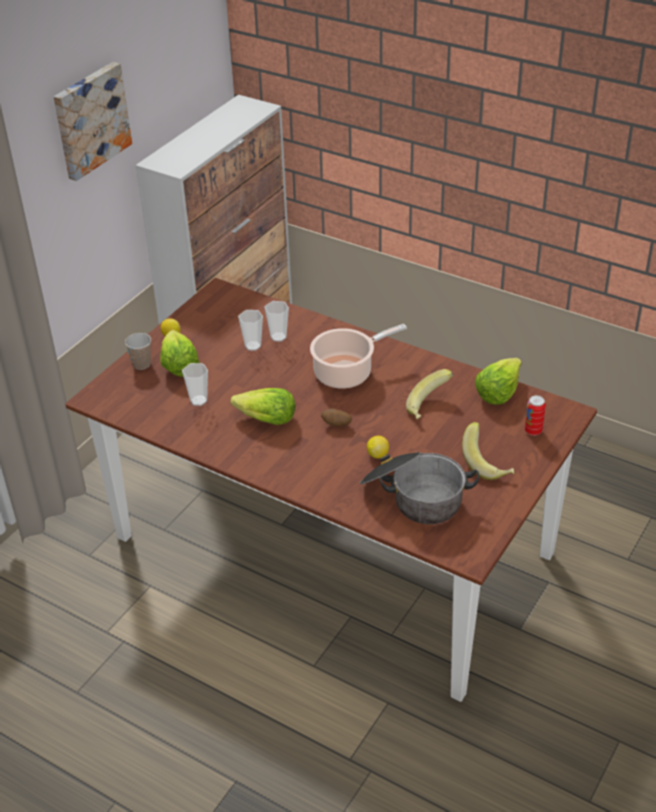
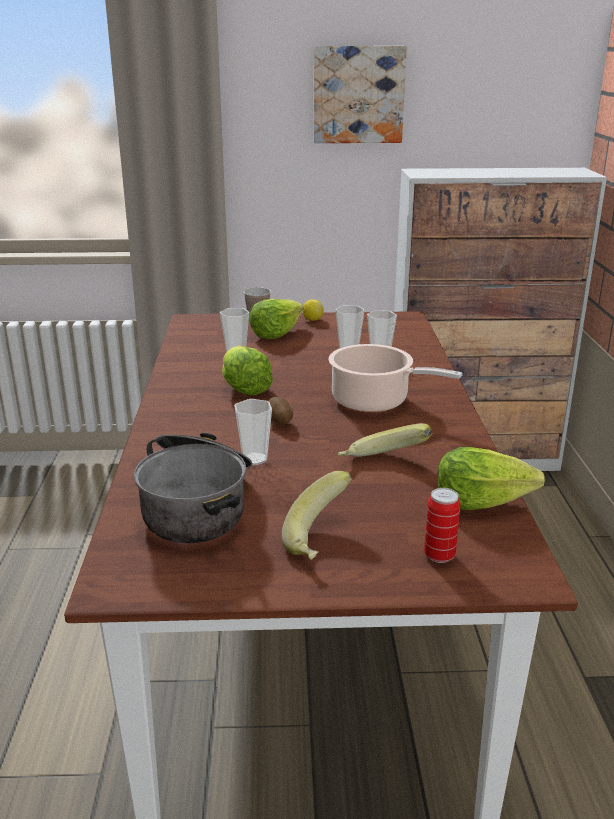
camera: 55 degrees right, 15 degrees down
lemon [367,436,389,459] -> cup [234,399,272,465]

